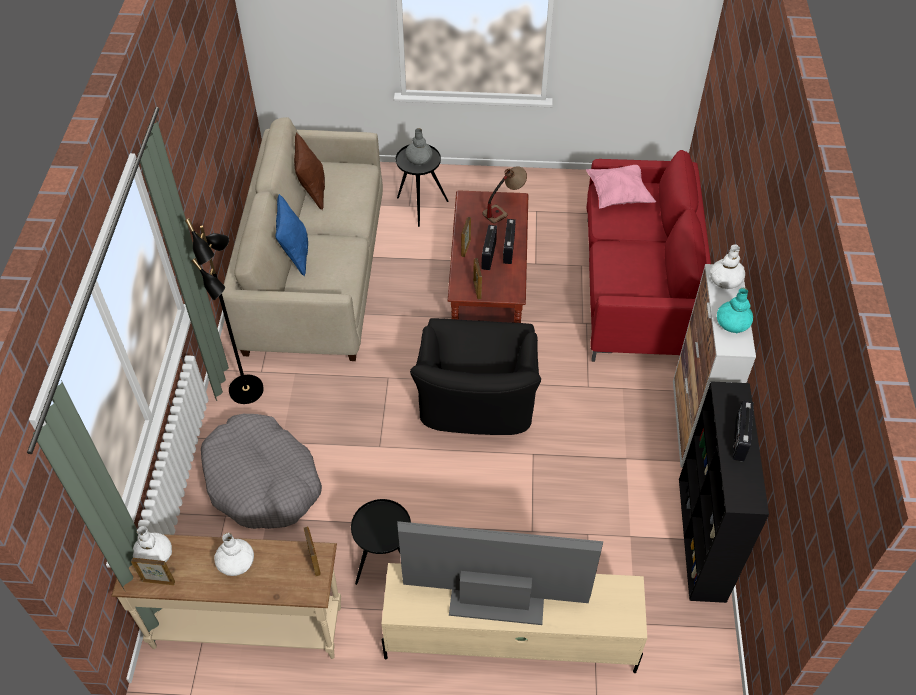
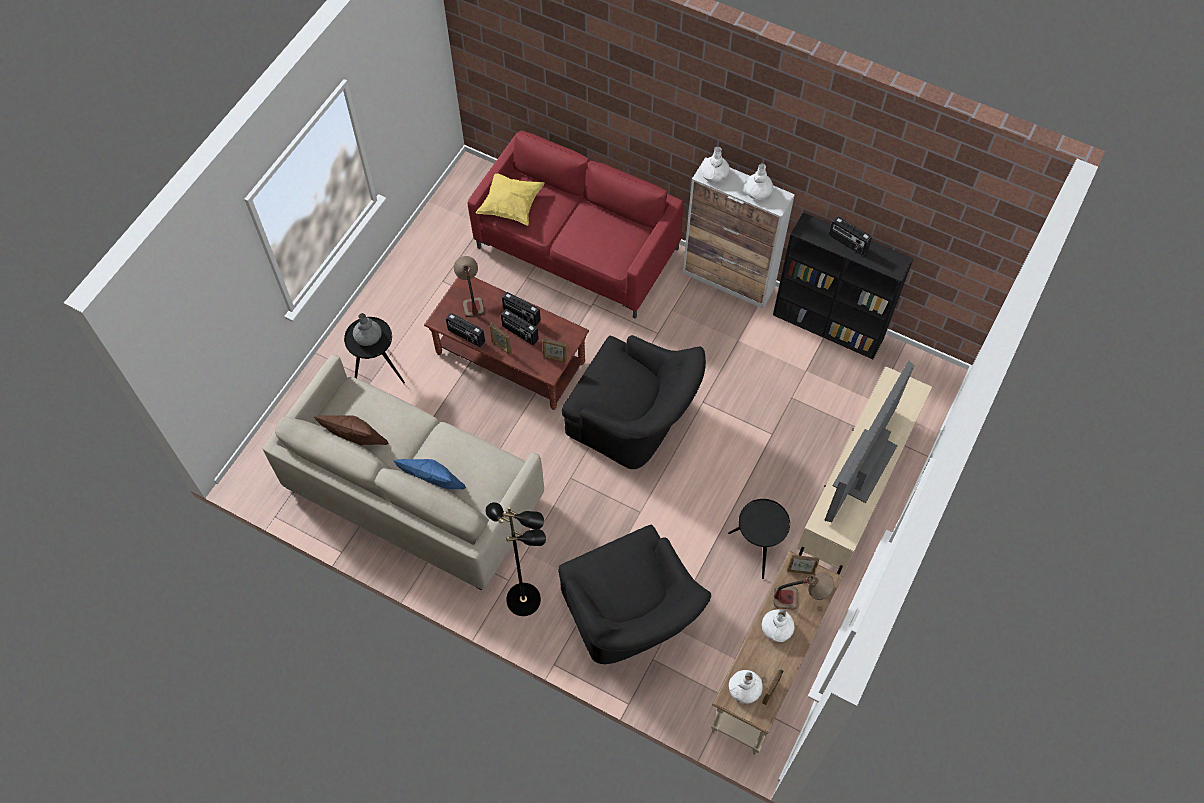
camera: 65 degrees left, 10 degrees up
grey dog bed [201,414,322,529] -> black armchair [558,525,711,664]
pink pillow [586,165,656,209] -> yellow pillow [476,174,545,225]
turquoise vase [717,288,753,333] -> white vase [744,164,773,200]
none -> radio [446,313,485,347]
none -> table lamp [774,572,834,610]

